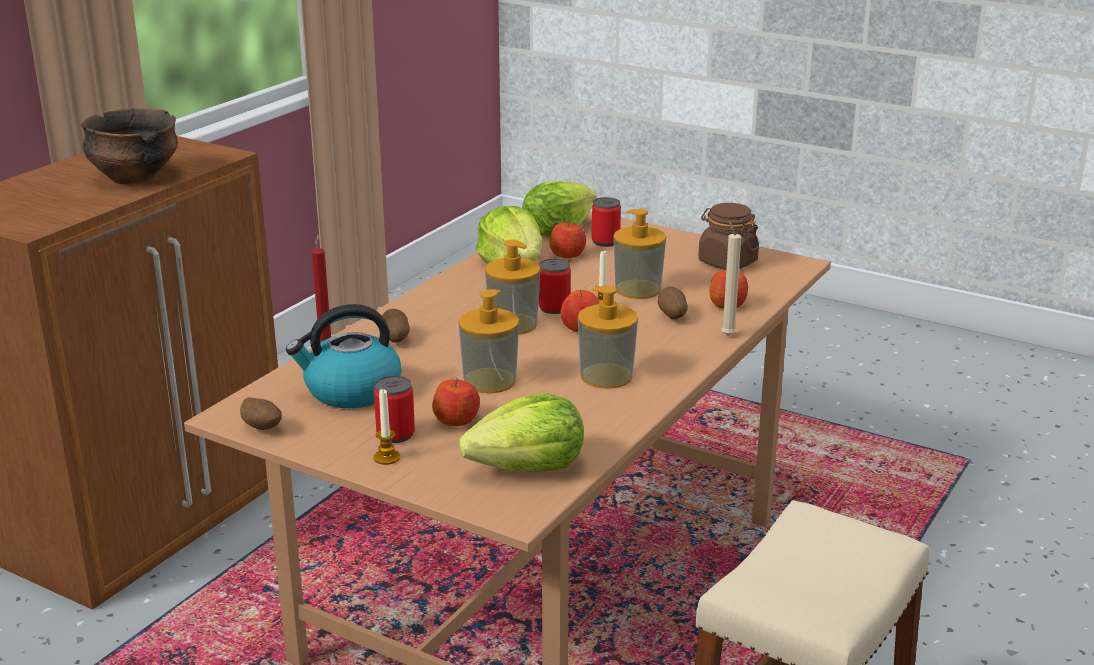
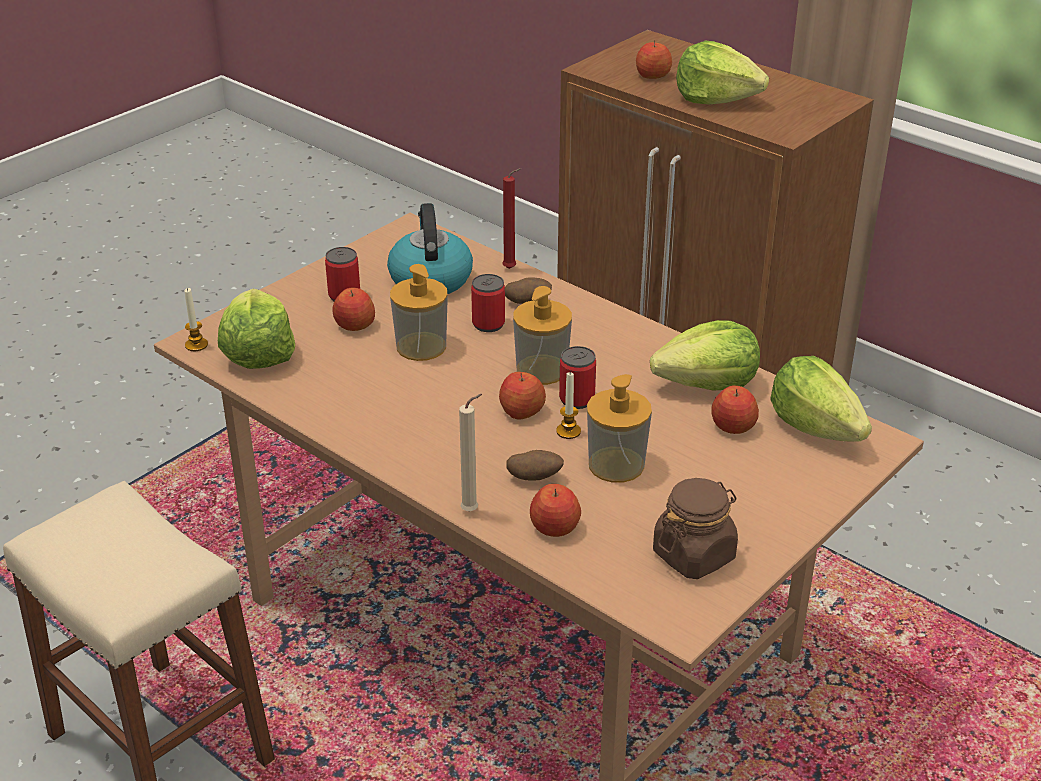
camera: 100 degrees right, 10 degrees up
bowl [81,108,178,184] -> lettuce [676,41,769,104]
potato [240,397,282,430] -> none
candle [374,389,400,465] -> candle moved to [185,288,208,351]
soap dispenser [578,286,638,389] -> none
can [592,197,621,247] -> can moved to [471,274,505,332]
none -> apple [636,40,672,79]

